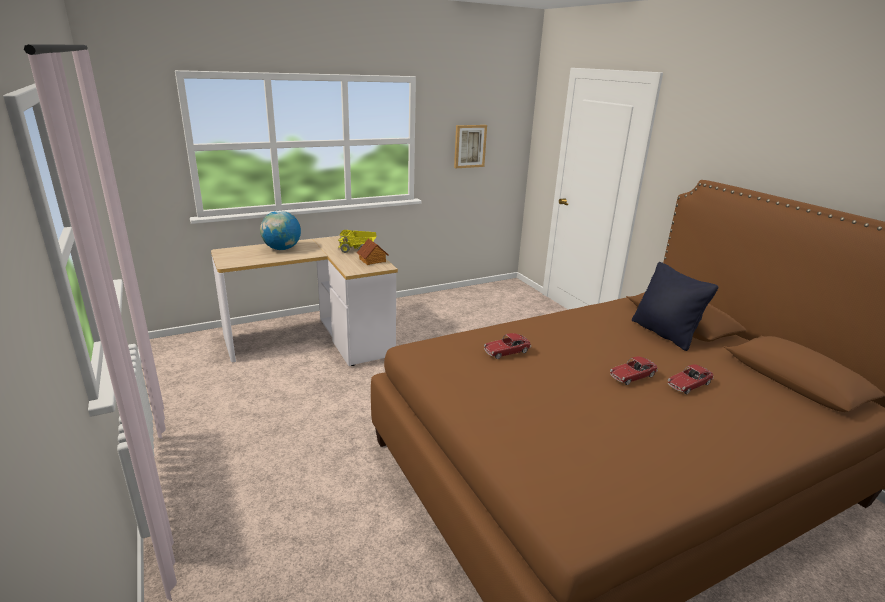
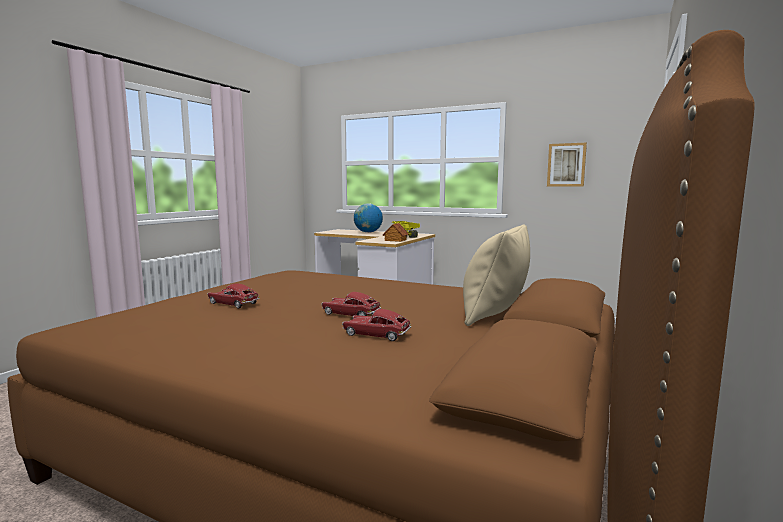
camera: 55 degrees right, 15 degrees down
toy car [484,333,531,359] -> toy car moved to [207,283,260,308]
black pillow [632,262,718,351] -> beige pillow [463,224,530,326]

